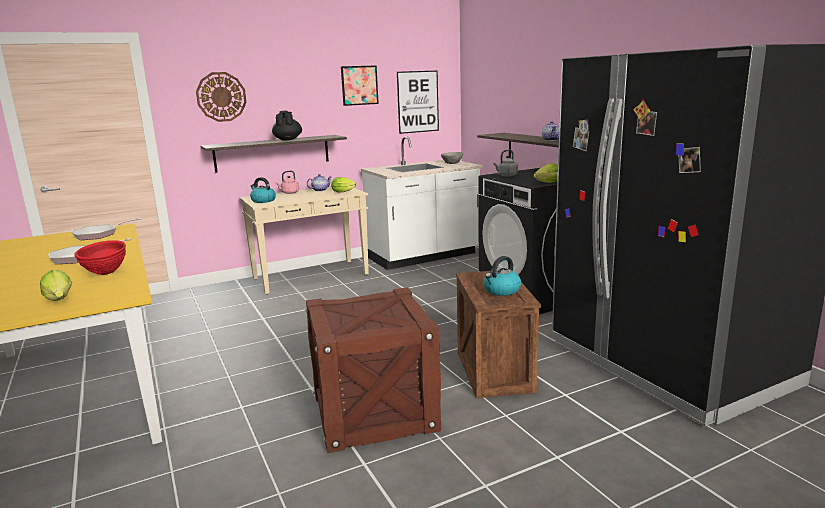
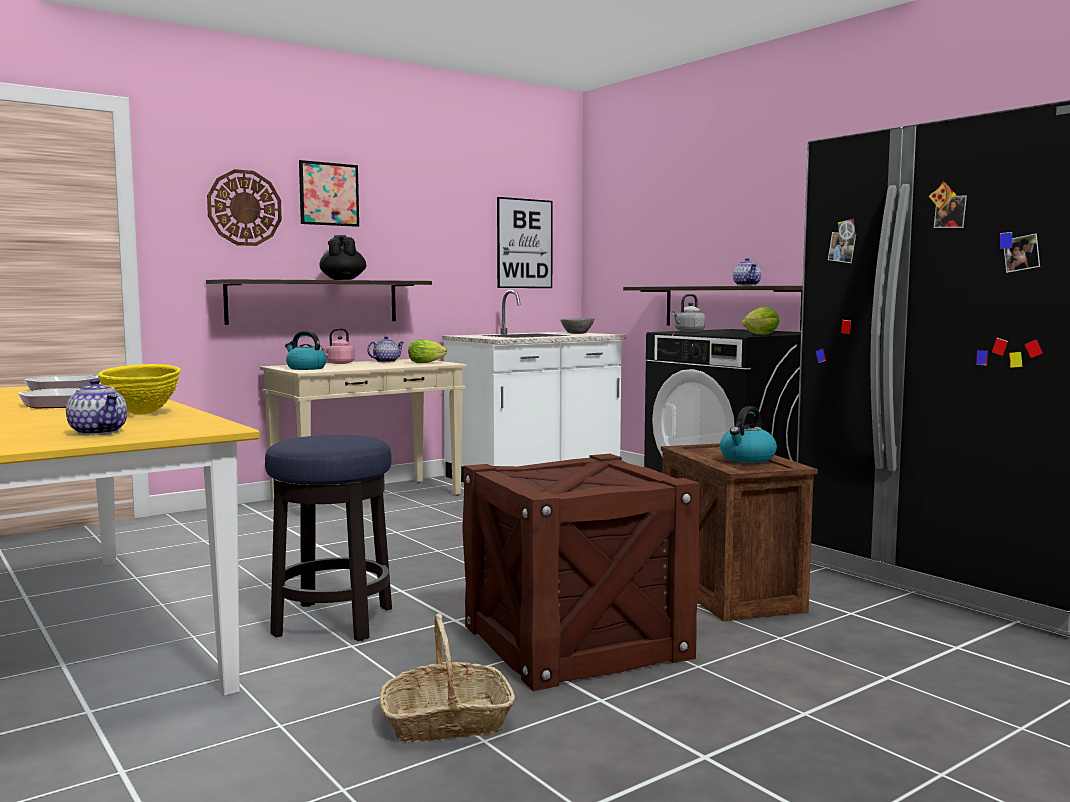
camera: 10 degrees left, 10 degrees down
lettuce [40,270,72,301] -> teapot [66,378,127,435]
red bowl [74,240,126,275] -> yellow bowl [98,364,181,415]
picture [341,65,379,106] -> picture moved to [299,160,359,227]
none -> stool [265,435,392,641]
none -> basket [380,613,515,742]

